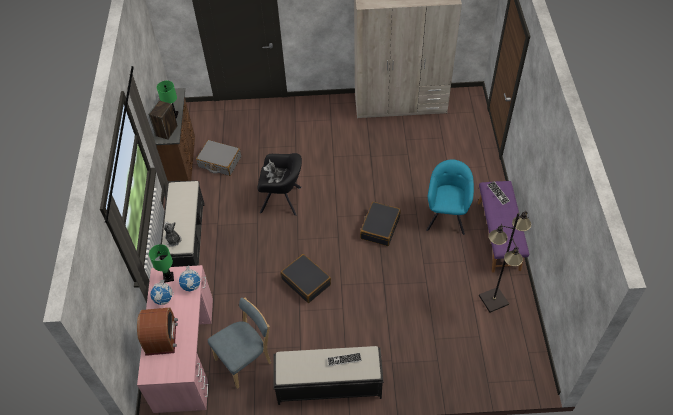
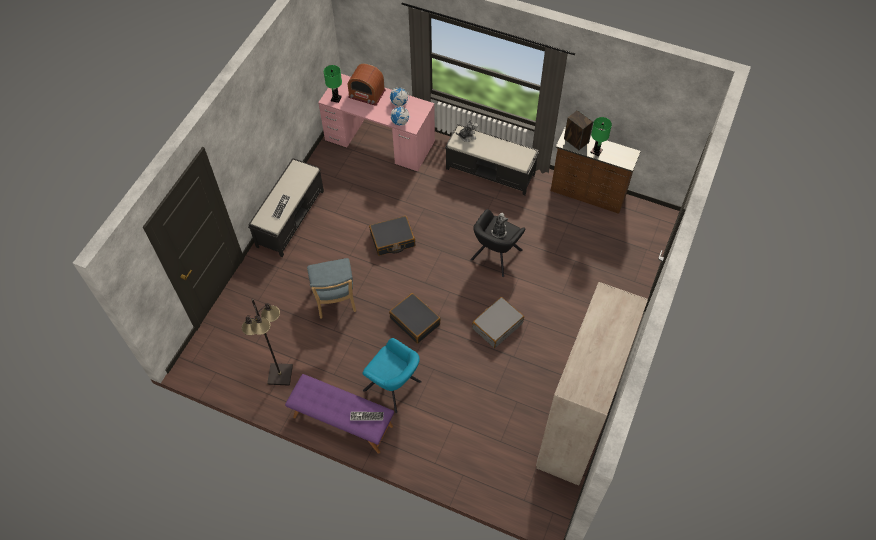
camera: 115 degrees right, 5 degrees up
green table lamp [149,244,174,283] -> green table lamp moved to [324,65,342,103]
grey suitcase [196,140,241,176] -> grey suitcase moved to [472,297,524,348]
blue chair [208,298,271,389] -> blue chair moved to [307,258,356,318]

